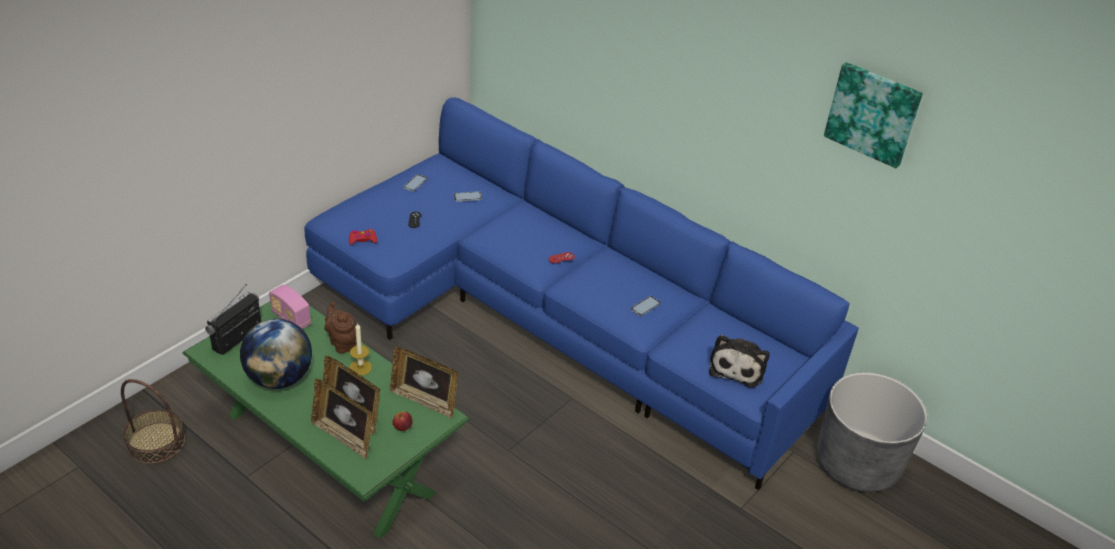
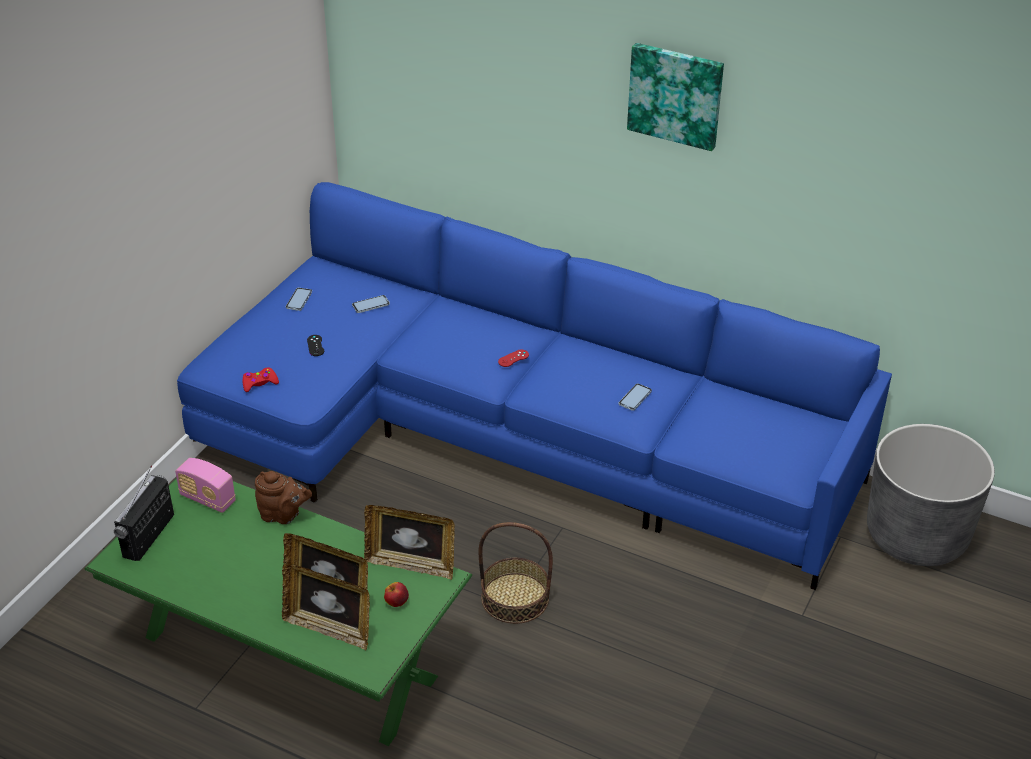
camera: 10 degrees left, 0 degrees up
basket [121,379,185,464] -> basket moved to [479,522,553,624]
globe [240,319,312,389] -> none
brown teapot [324,302,357,353] -> brown teapot turned 150 degrees clockwise [255,471,312,524]
candle [349,323,372,376] -> none
plush toy [709,335,770,388] -> none
picture [824,62,923,168] -> picture moved to [627,43,724,151]

